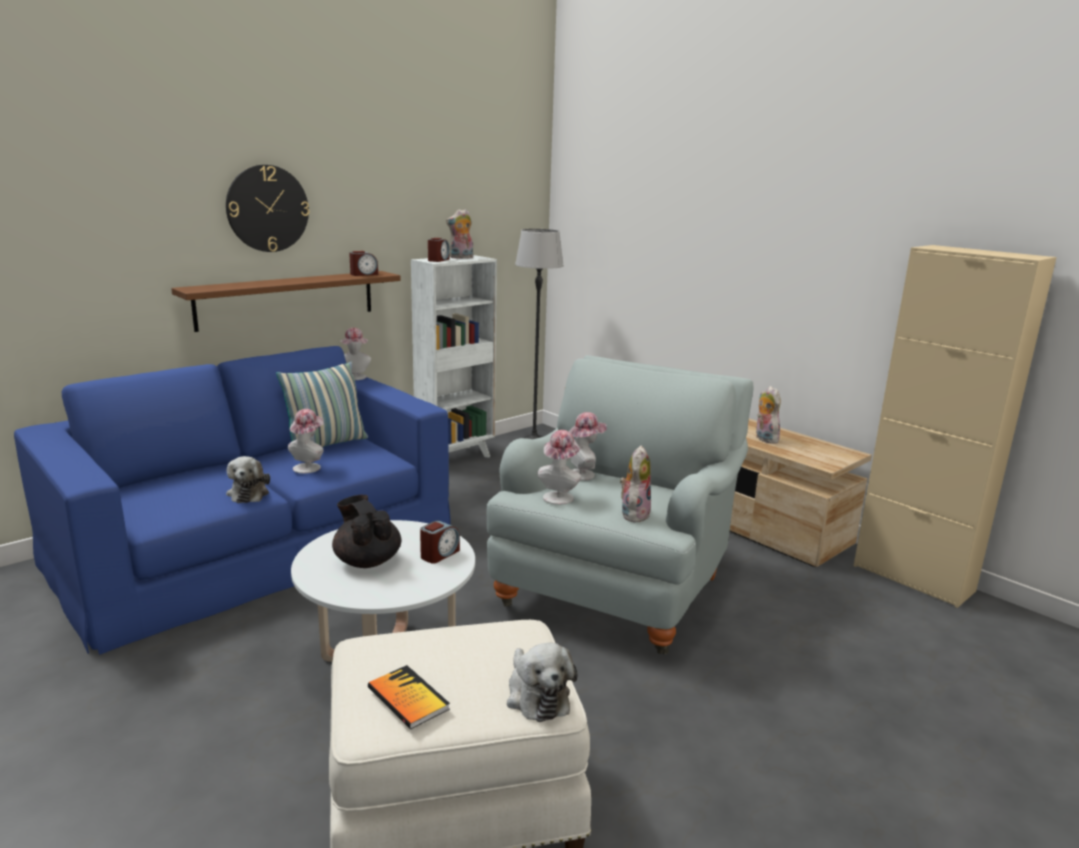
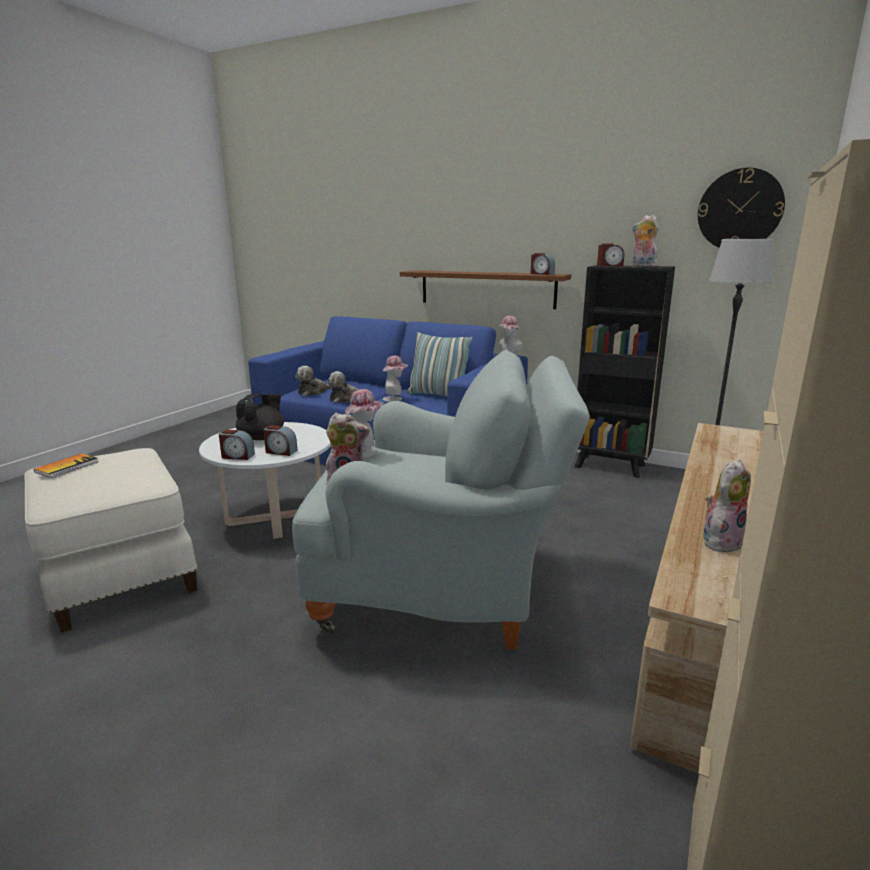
camera: 70 degrees right, 0 degrees up
wall clock [226,165,309,252] -> wall clock moved to [698,168,785,248]
white bookcase [411,255,497,458] -> black bookcase [574,265,675,478]
plush toy [507,643,577,722] -> plush toy moved to [295,366,332,396]
hat [569,412,607,480] -> none
none -> alarm clock [219,430,255,460]

